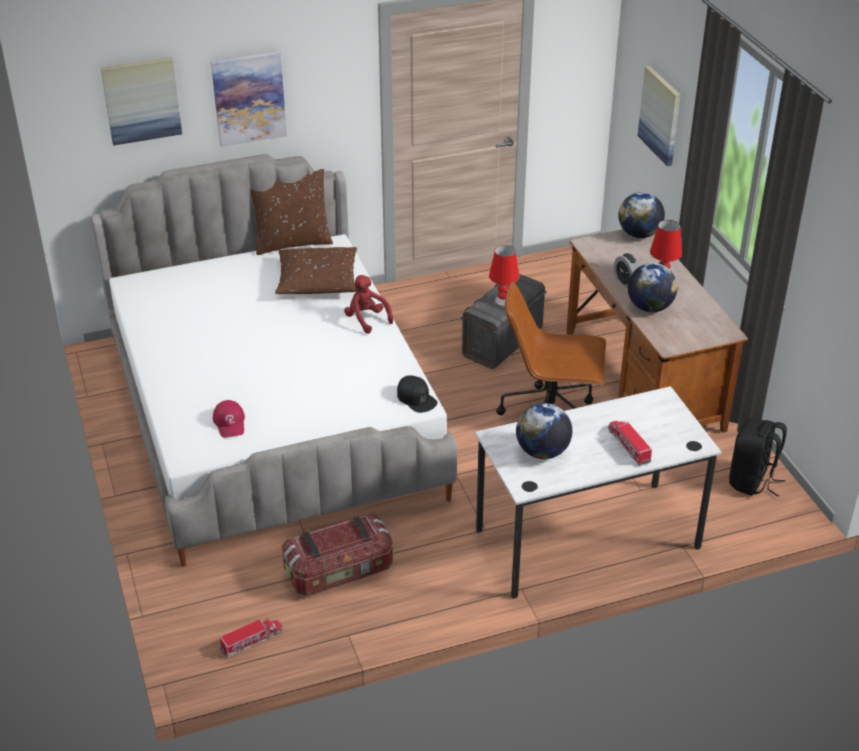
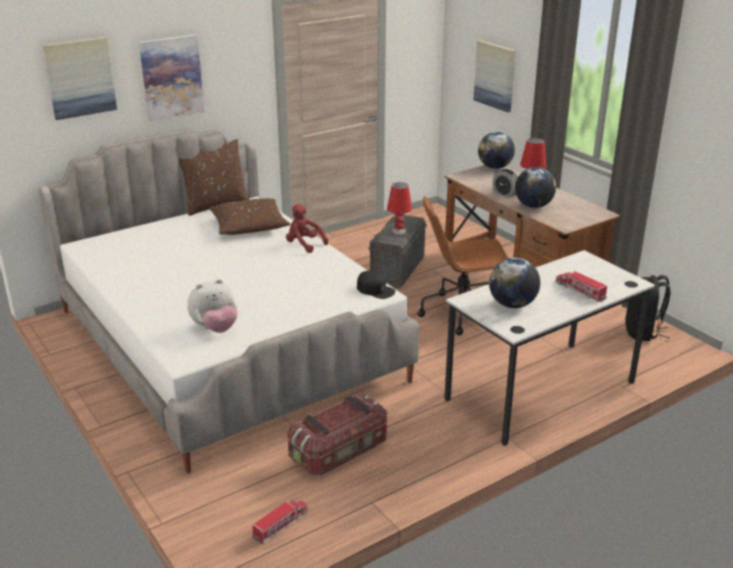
camera: 15 degrees left, 10 degrees down
red cap [213,400,245,438] -> plush toy [187,279,238,333]

